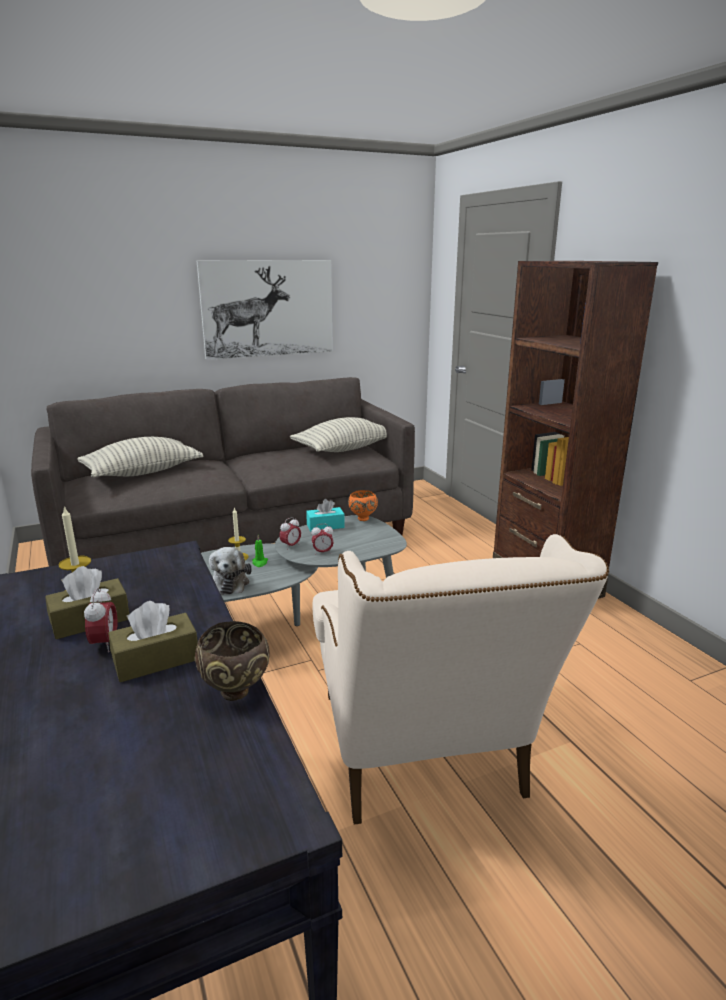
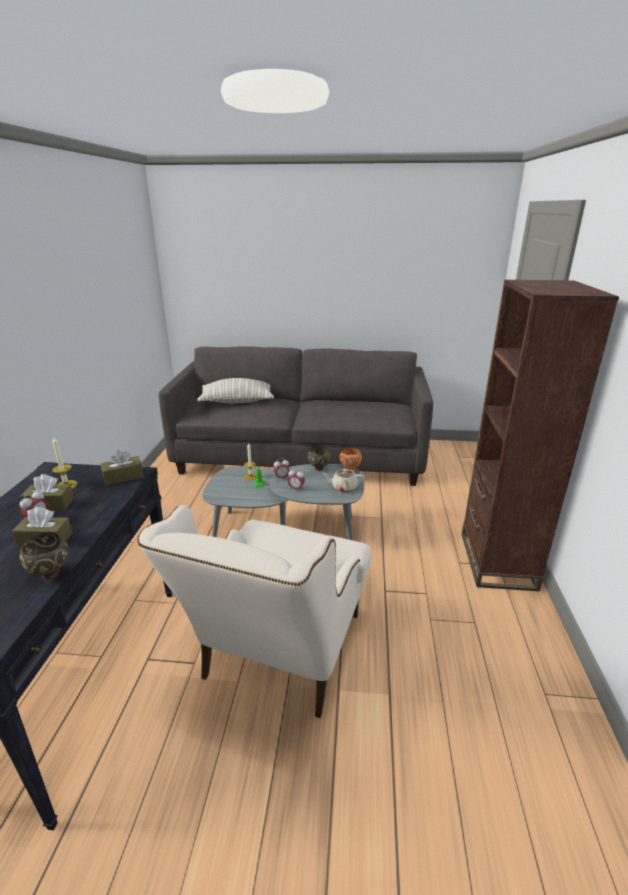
camera: 30 degrees right, 5 degrees up
picture [197,260,333,360] -> none
plush toy [209,547,252,595] -> none
pillow [290,417,387,452] -> none
turquoise tissue box [306,499,345,532] -> brown bowl [308,447,331,471]
none -> brown tissue box [101,450,144,486]
none -> beige teapot [322,469,365,492]

